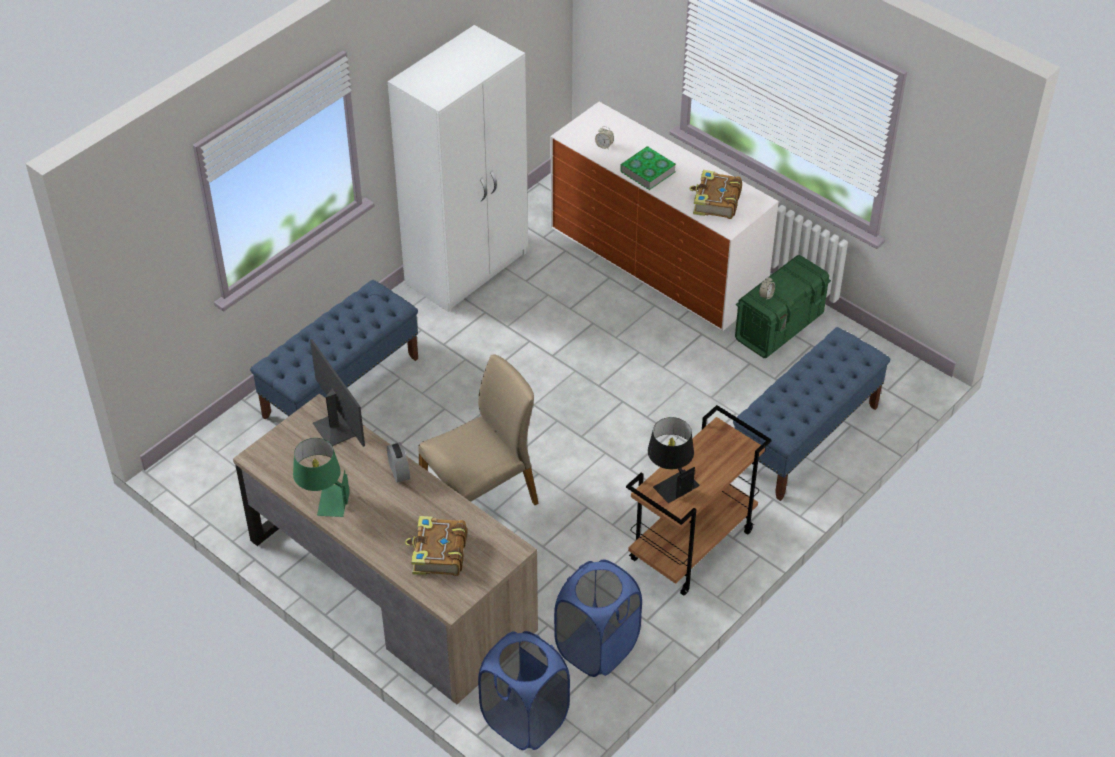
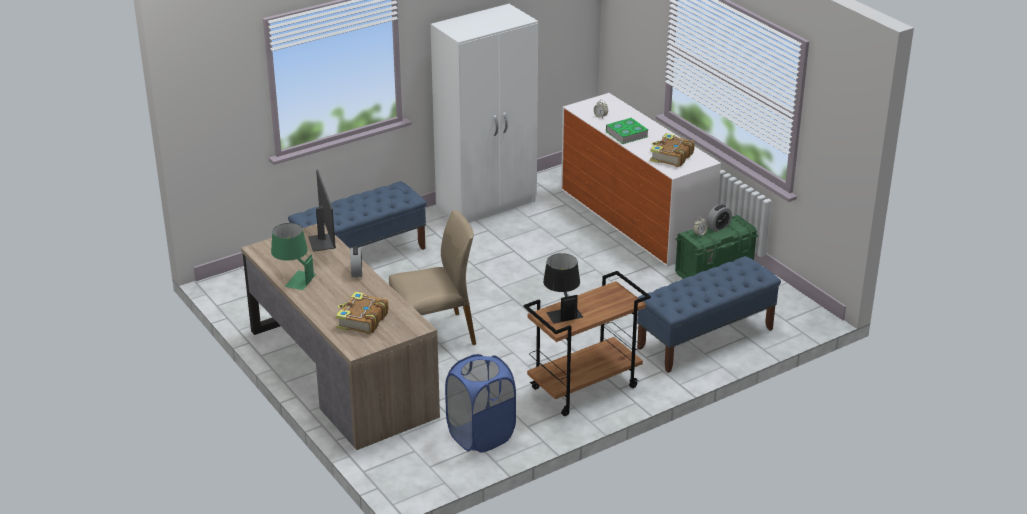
camera: 15 degrees right, 15 degrees down
blue laundry basket [478,631,570,750] -> none
none -> alarm clock [707,205,732,232]

